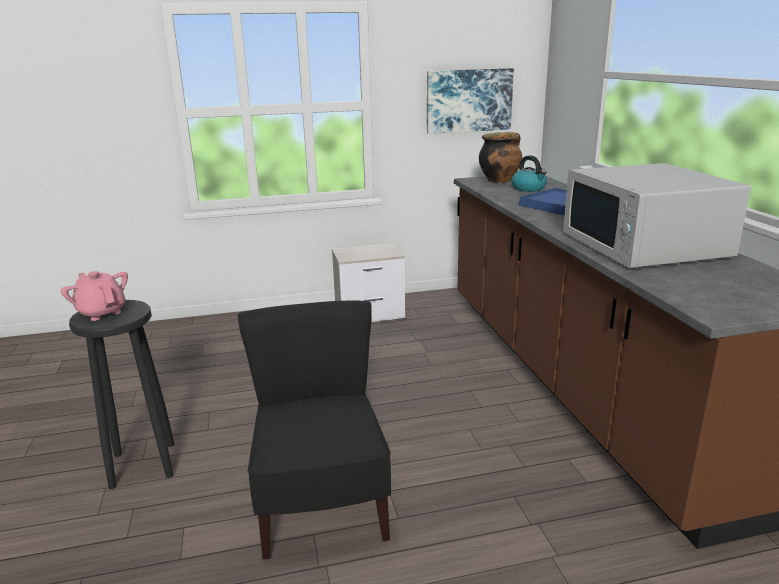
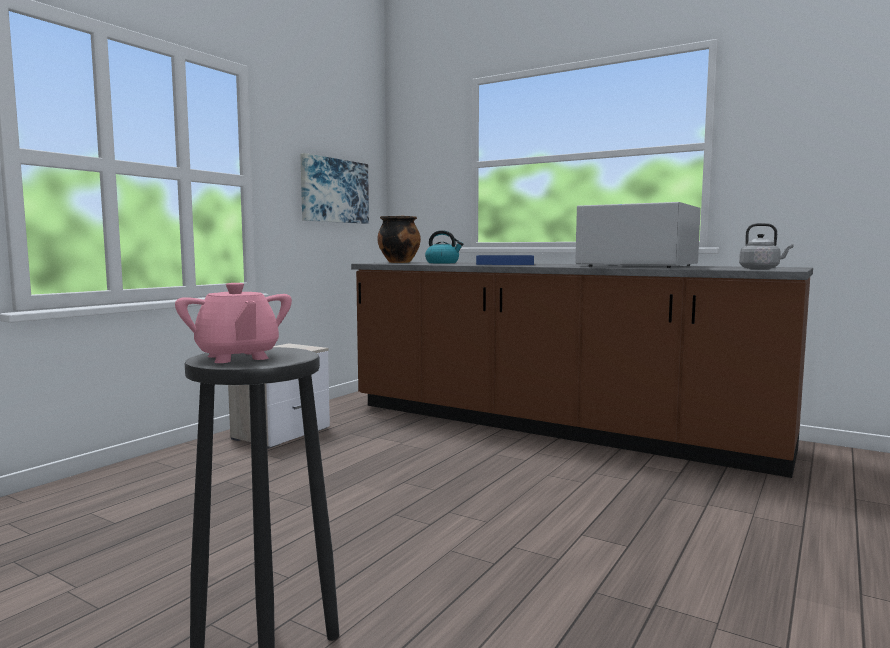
camera: 45 degrees left, 15 degrees down
pink teapot [61,271,128,321] -> pink teapot turned 120 degrees counterclockwise [175,283,292,363]
black chair [238,301,391,559] -> none
white microwave [563,163,751,268] -> white microwave turned 90 degrees clockwise [575,202,701,268]
none -> grey kettle [739,223,794,269]

